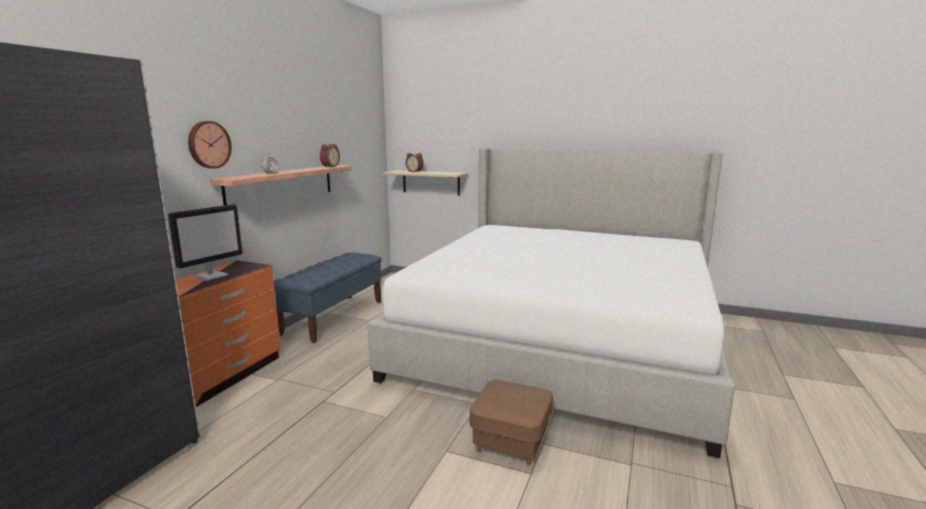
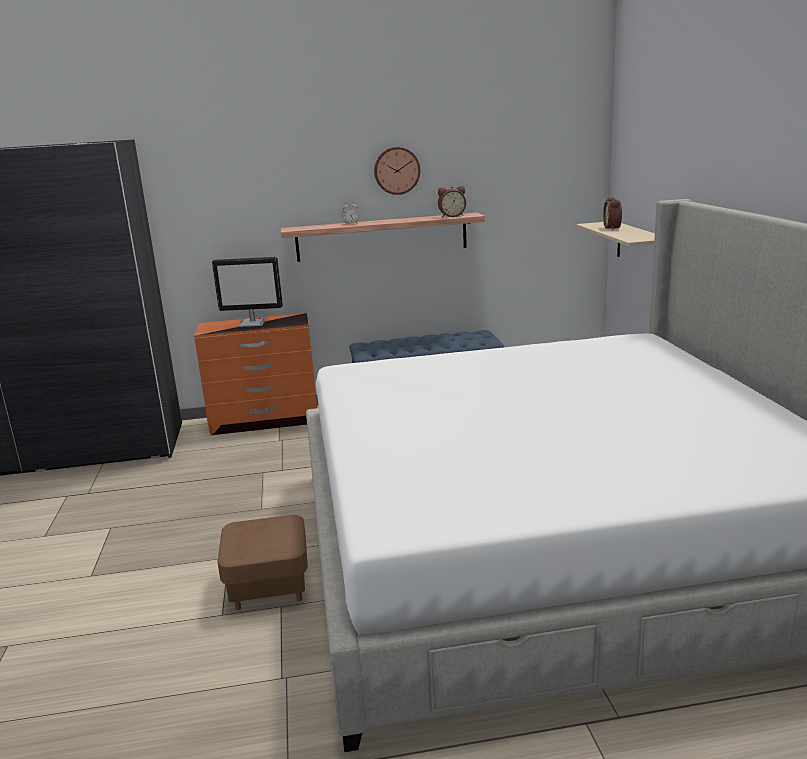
camera: 60 degrees right, 5 degrees up
wall clock [188,121,232,169] -> wall clock moved to [374,147,420,195]

